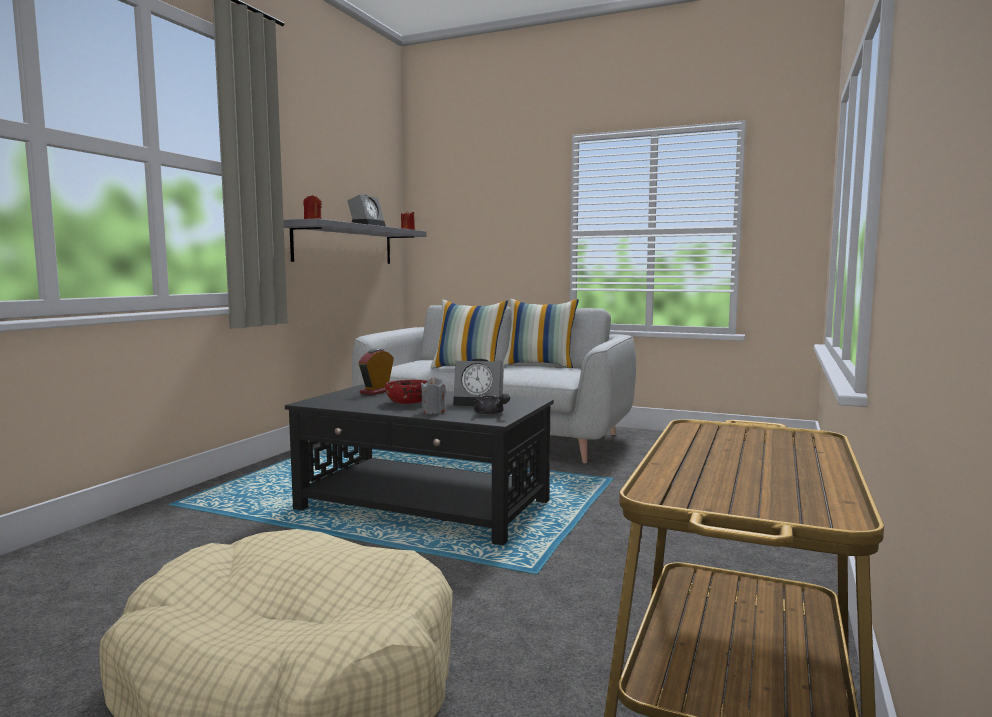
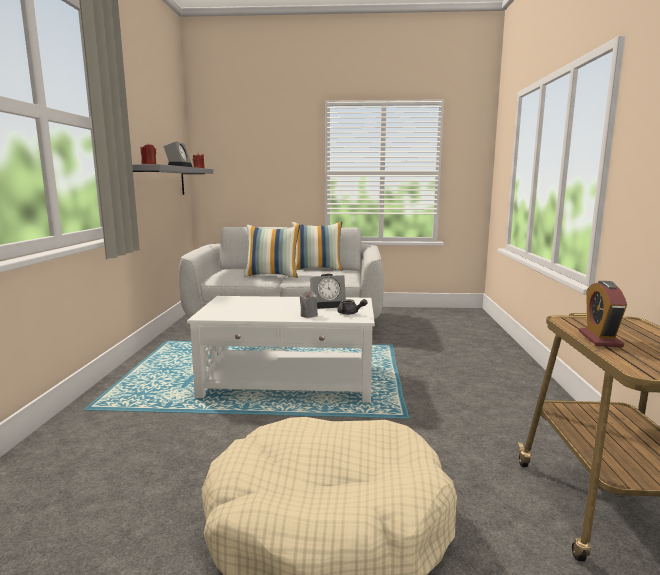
camera: 20 degrees left, 5 degrees up
black coffee table [285,384,554,546] -> white coffee table [187,296,375,402]
alarm clock [358,348,394,395] -> alarm clock moved to [579,281,627,347]
red bowl [385,380,427,404] -> none

